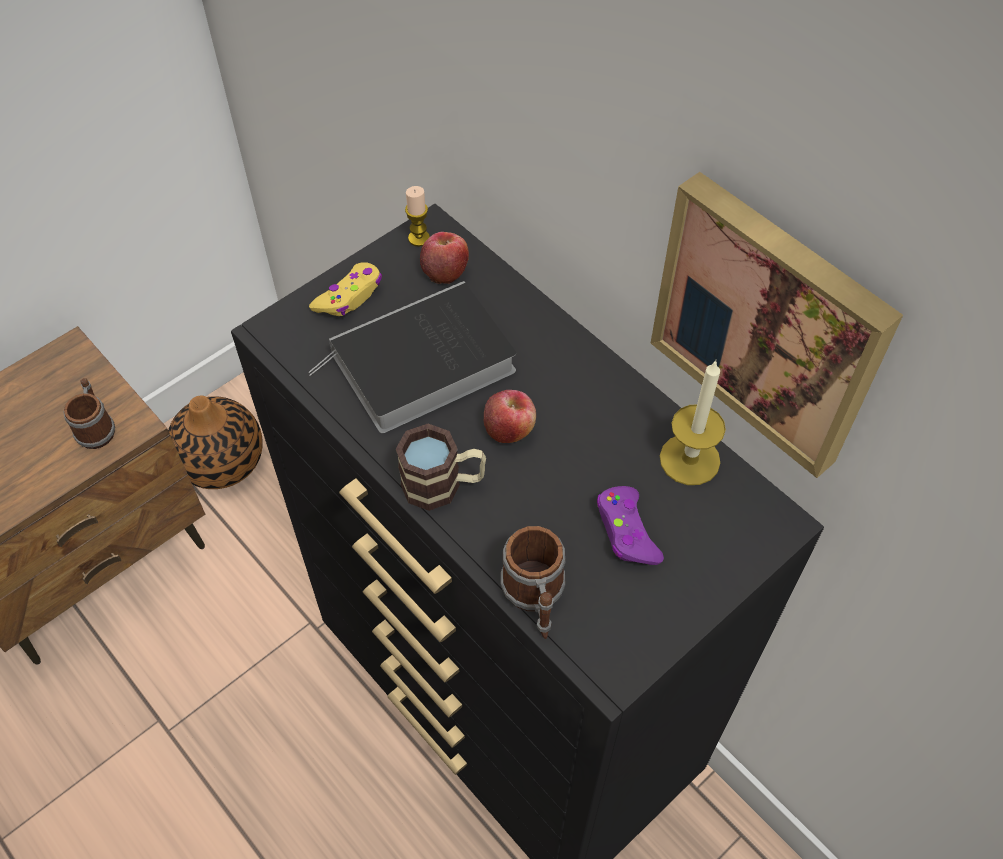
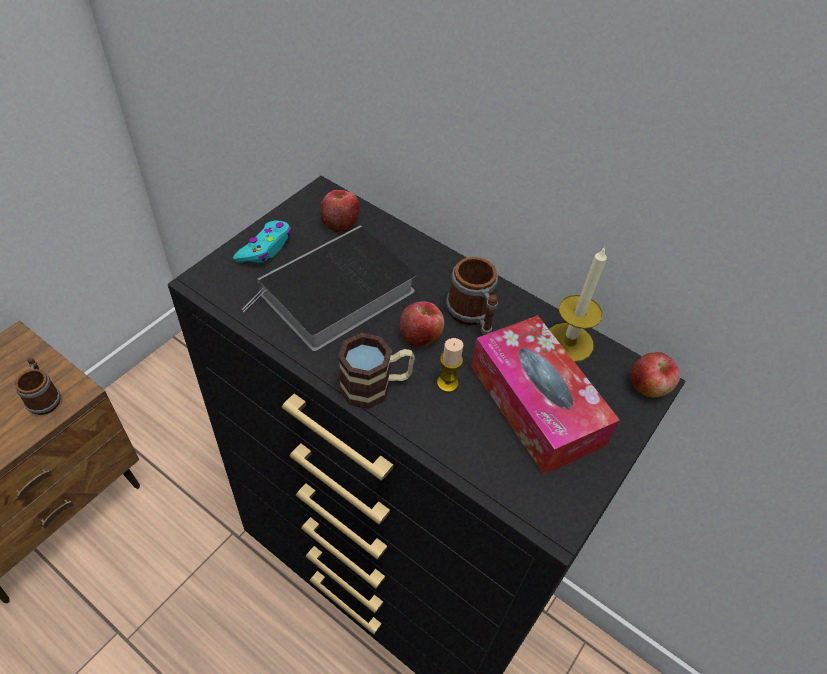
camera: 15 degrees left, 5 degrees down
vase [168,395,263,489] -> none
yellow game controller [309,263,382,316] -> turquoise game controller [233,220,292,263]
candle [405,186,430,247] -> candle moved to [437,338,463,392]
mug [501,526,566,639] -> mug moved to [446,257,498,335]
purple game controller [597,486,664,565] -> tissue box [471,315,620,475]
picture [651,172,903,478] -> none
none -> apple [630,352,680,397]

